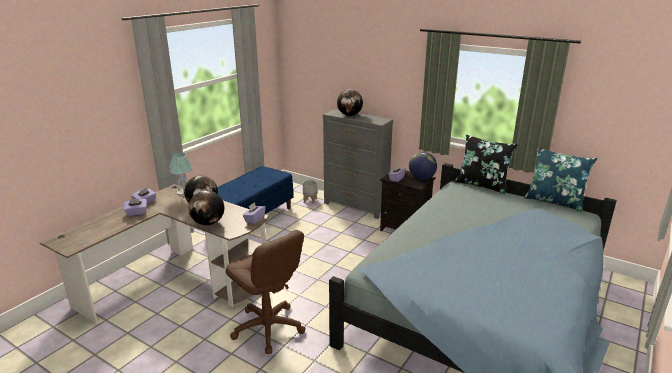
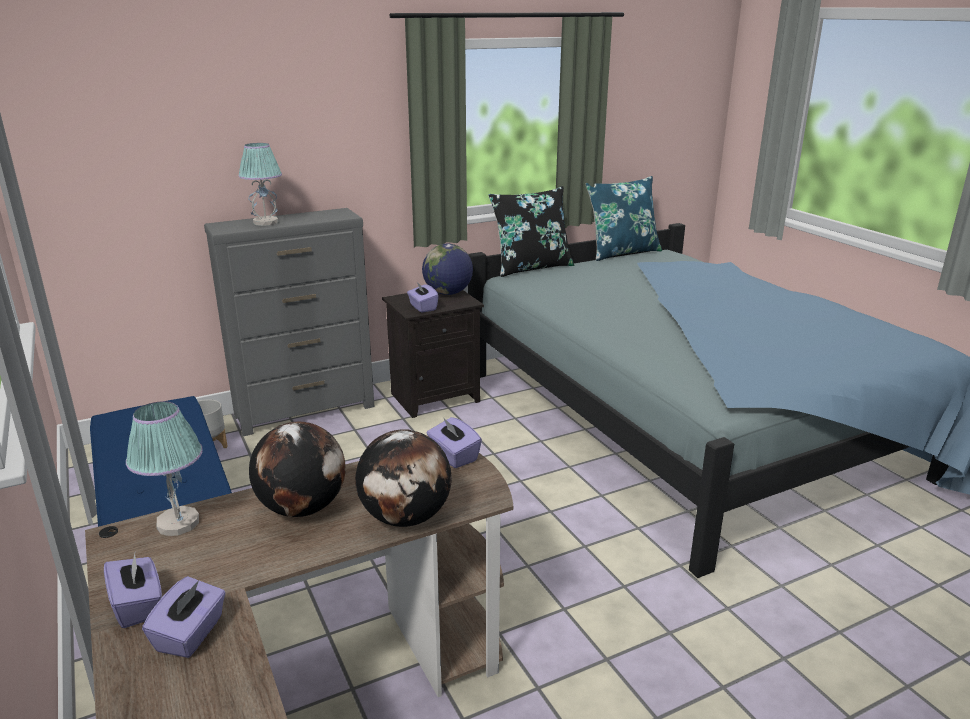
camera: 60 degrees left, 0 degrees up
brown office chair [226,230,306,354] -> none
globe [337,89,363,116] -> table lamp [239,143,282,226]

